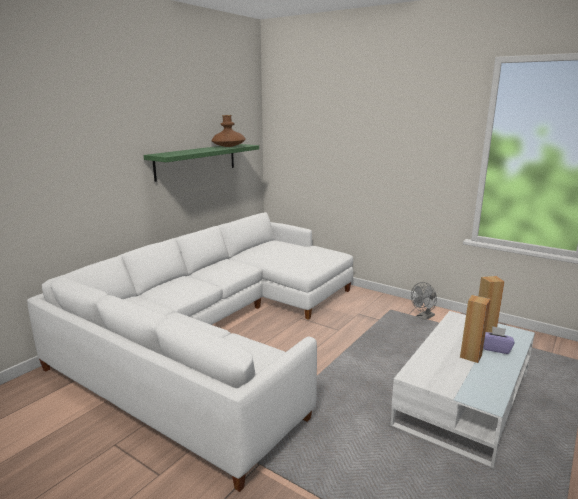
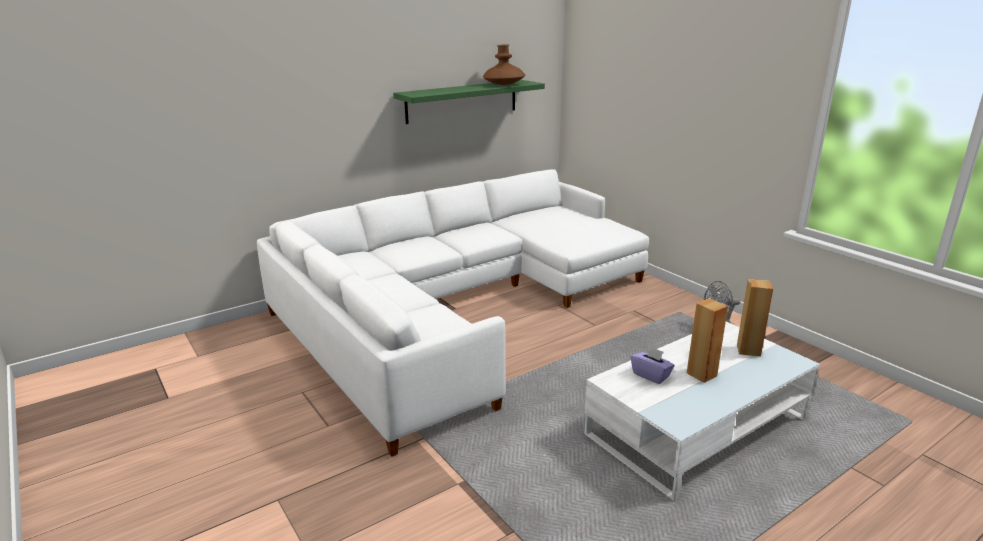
camera: 20 degrees right, 5 degrees up
purple tissue box [483,326,514,354] -> purple tissue box moved to [631,346,674,384]

